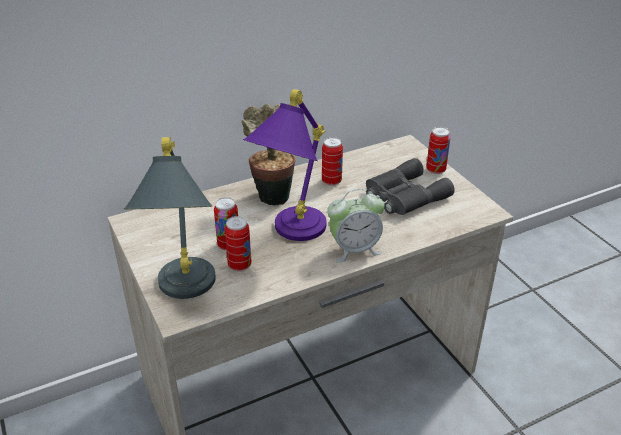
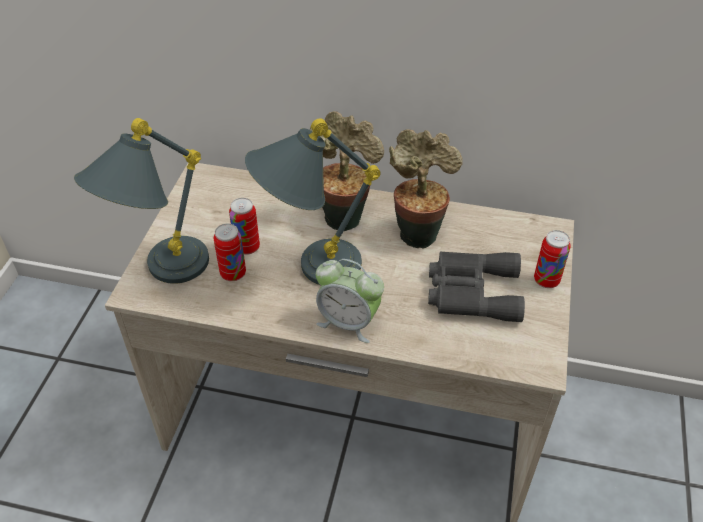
camera: 40 degrees right, 10 degrees up
purple table lamp [243,89,326,241] -> grey table lamp [245,118,381,285]
can [322,137,343,186] -> potted plant [389,129,463,248]

